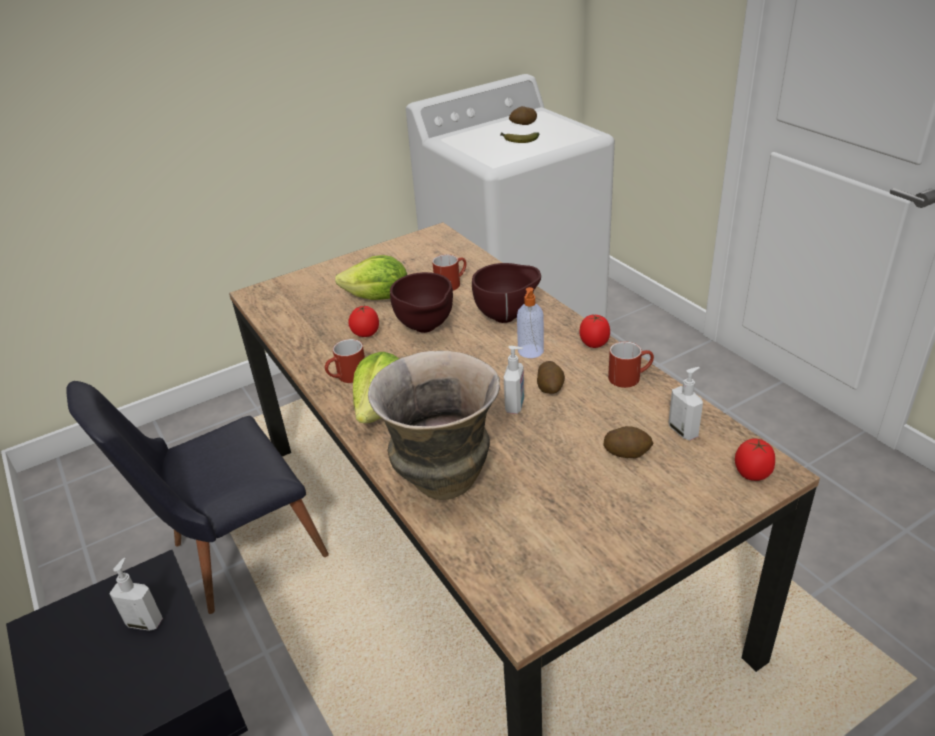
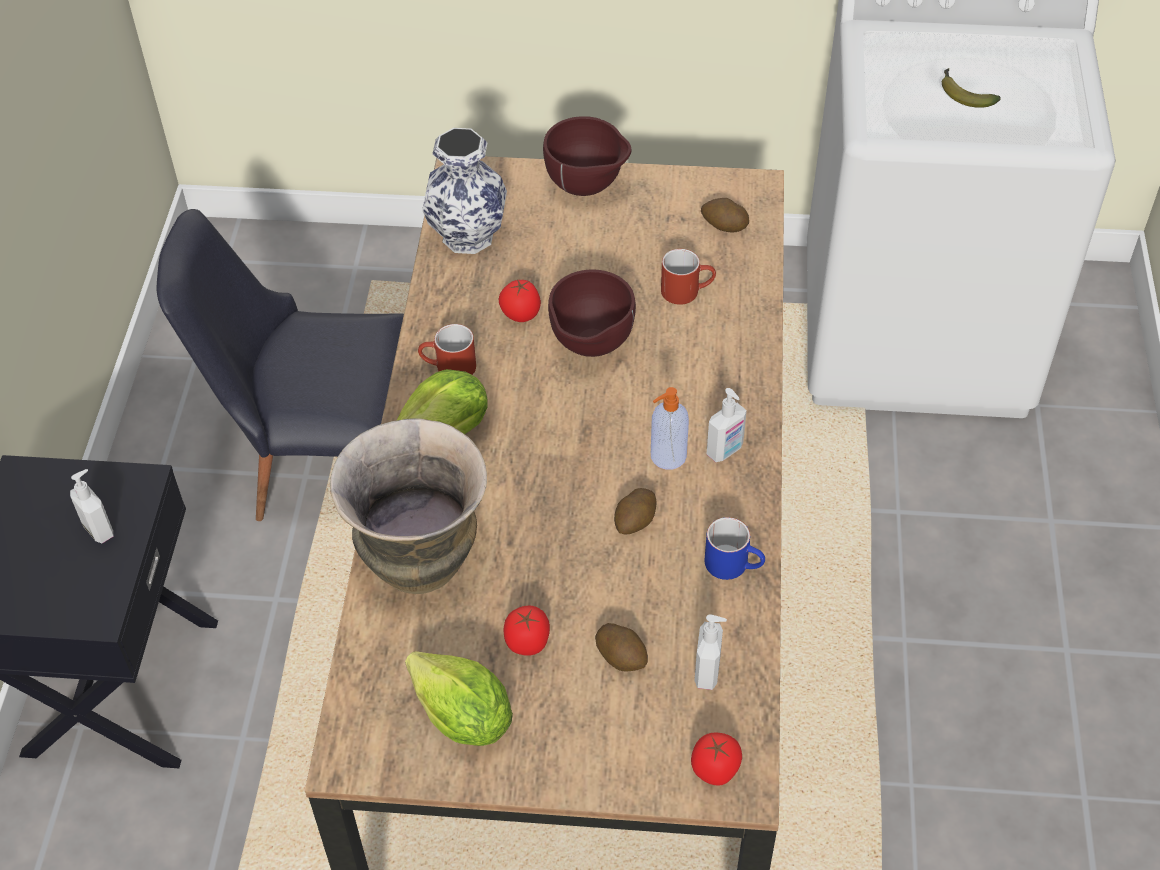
camera: 35 degrees right, 15 degrees up
lettuce [335,255,407,300] -> lettuce moved to [405,651,513,746]
brown bowl [472,263,541,323] -> brown bowl moved to [543,116,632,196]
soap dispenser [504,346,524,414] -> soap dispenser moved to [707,388,747,462]
potato [509,106,537,125] -> potato moved to [701,198,749,233]
tomato [579,315,610,348] -> tomato moved to [504,606,550,656]
red mug [608,342,654,388] -> blue mug [705,517,765,580]
none -> vase [422,128,507,254]

